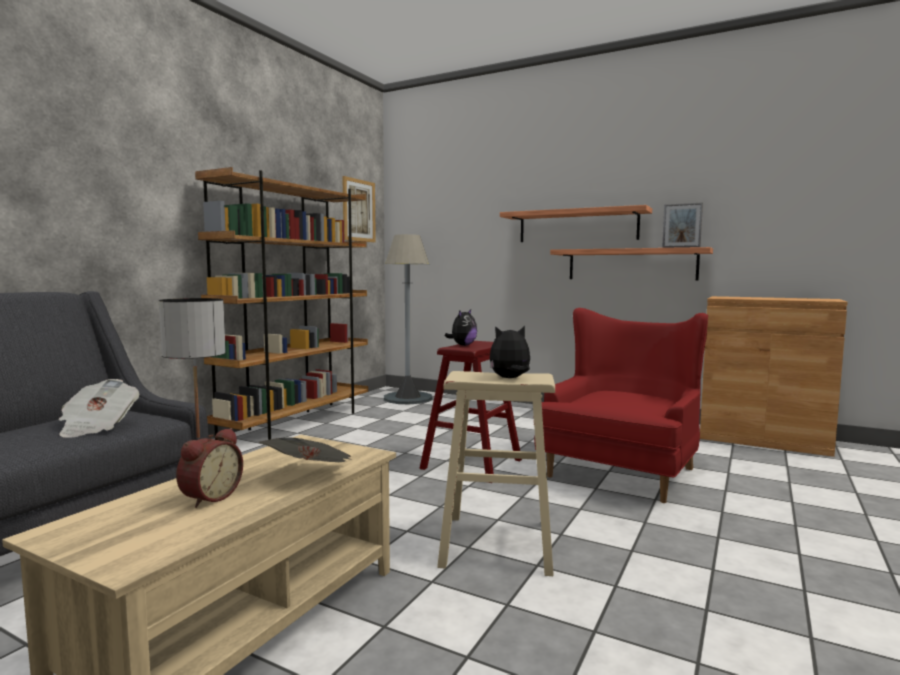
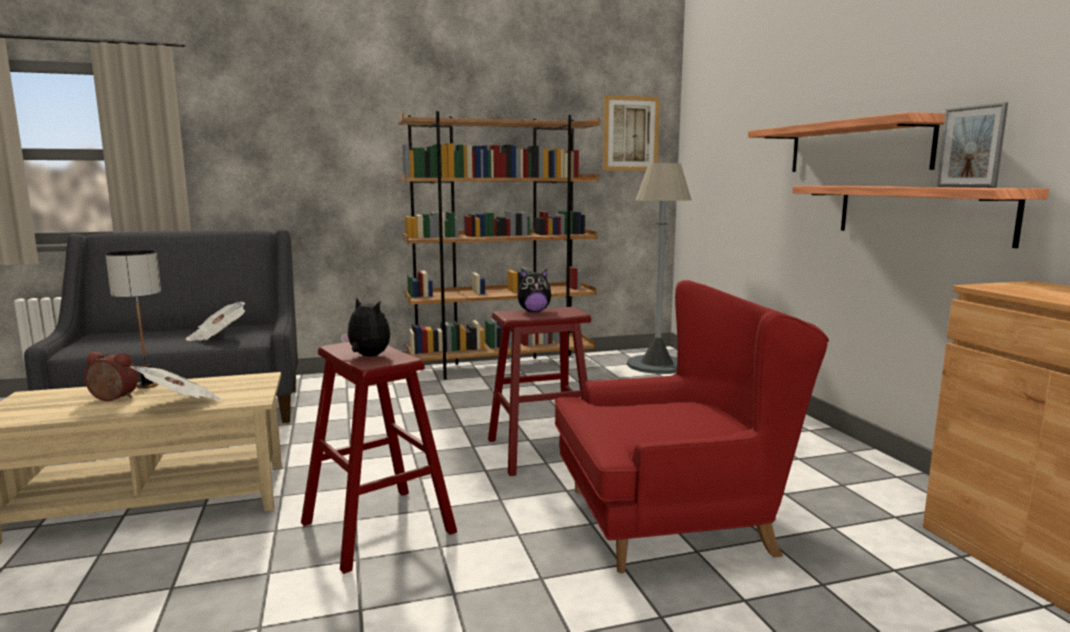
camera: 45 degrees right, 5 degrees up
alarm clock [176,428,243,508] -> alarm clock turned 150 degrees counterclockwise [84,352,138,401]
beige stool [437,371,555,576] -> red stool [301,342,457,574]

